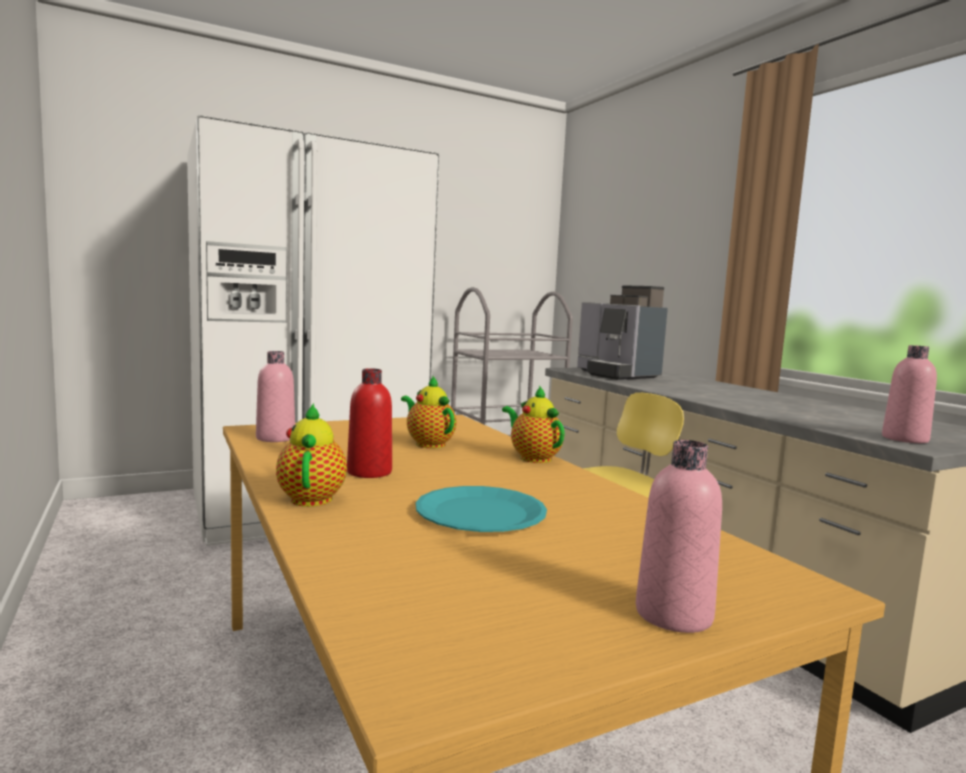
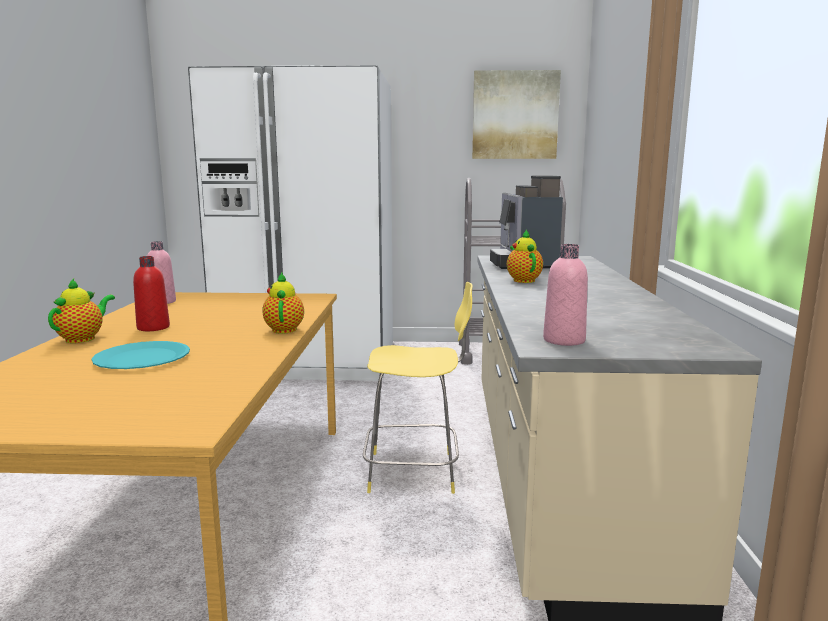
camera: 30 degrees right, 5 degrees up
teapot [401,375,457,448] -> teapot moved to [507,230,543,283]
pink bottle [636,440,722,633] -> none
none -> picture [472,70,561,159]

